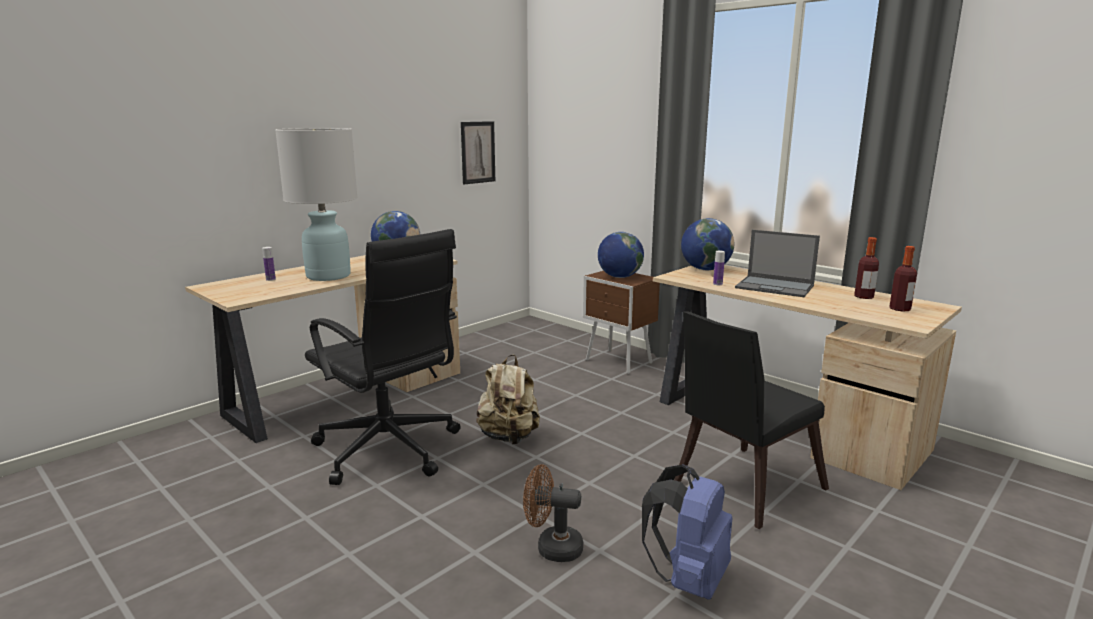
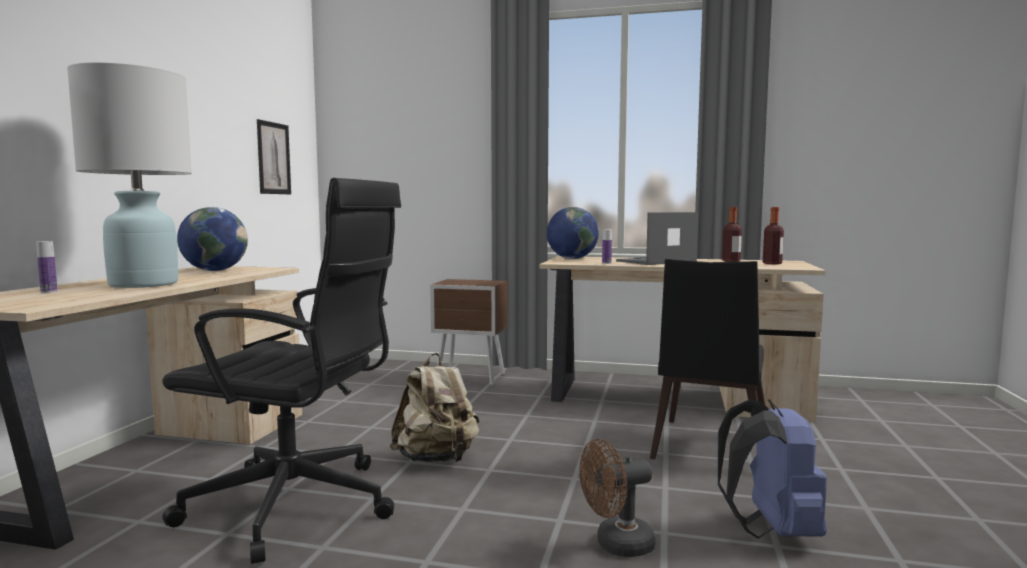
camera: 30 degrees left, 10 degrees down
globe [598,232,644,278] -> none
laptop [735,230,820,297] -> laptop turned 150 degrees clockwise [616,212,698,265]

